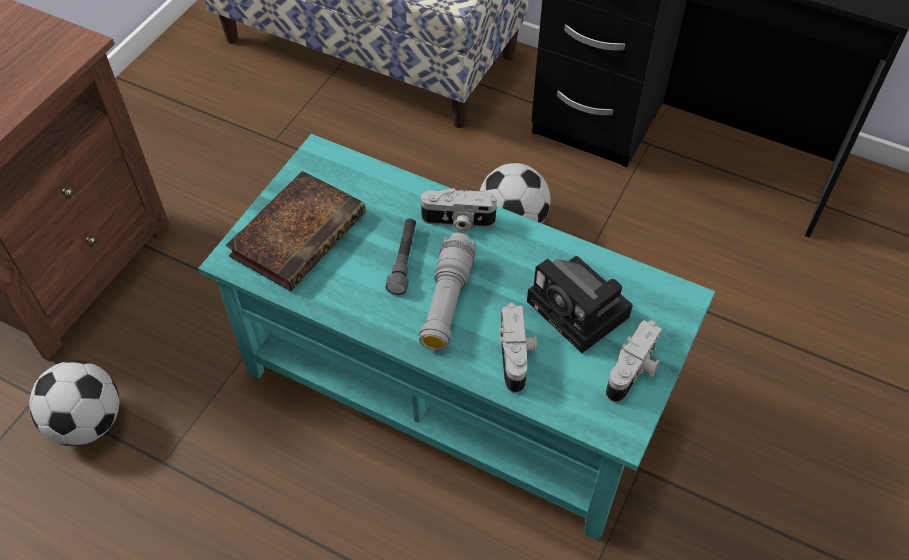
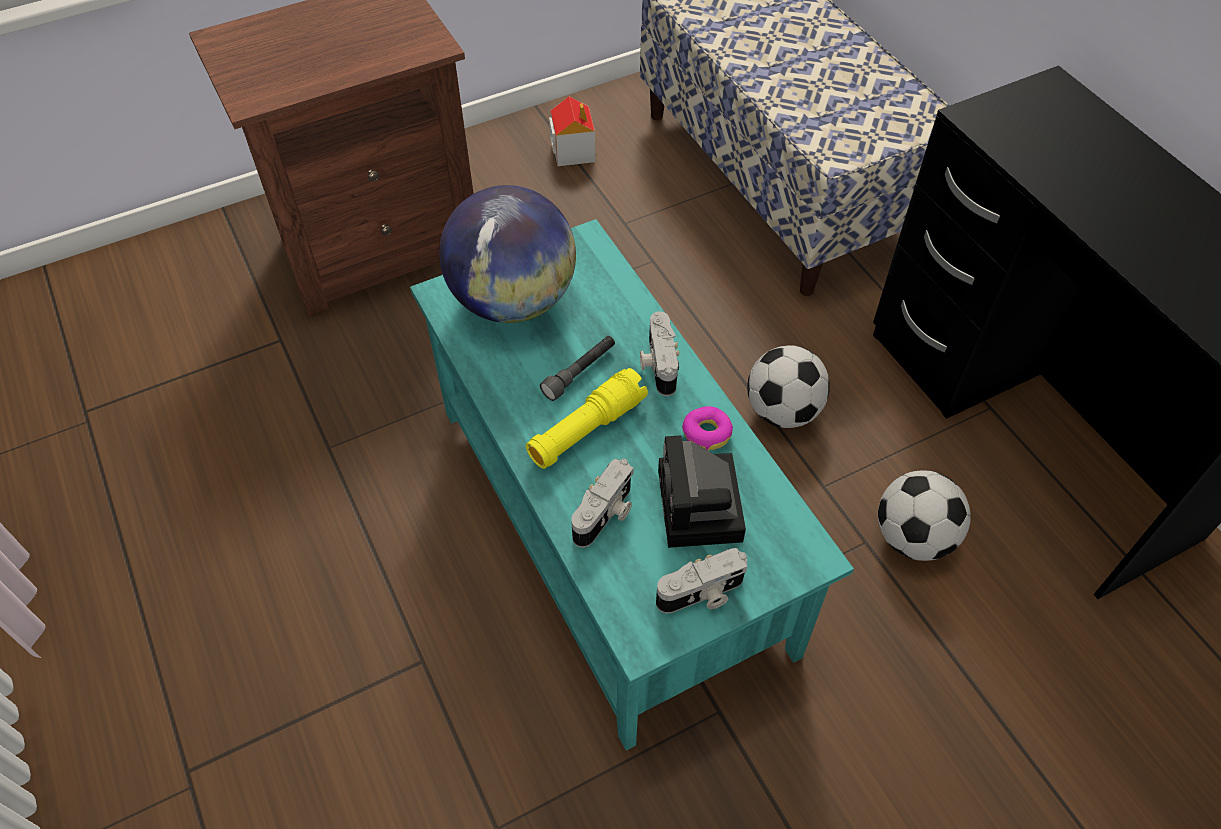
camera: 35 degrees right, 0 degrees up
football [29,360,119,446] -> football moved to [878,470,971,561]
book [226,171,366,291] -> globe [439,185,576,323]
grey flashlight [419,233,477,351] -> yellow flashlight [526,368,648,469]
camera [421,188,497,232] -> camera turned 45 degrees clockwise [640,311,679,396]
none -> toy house [549,96,596,166]
none -> donut [682,406,733,450]

